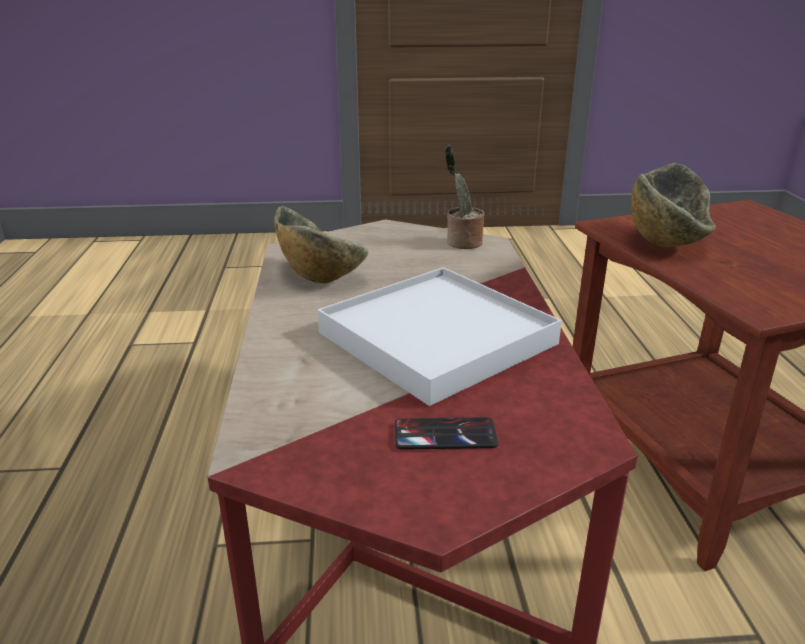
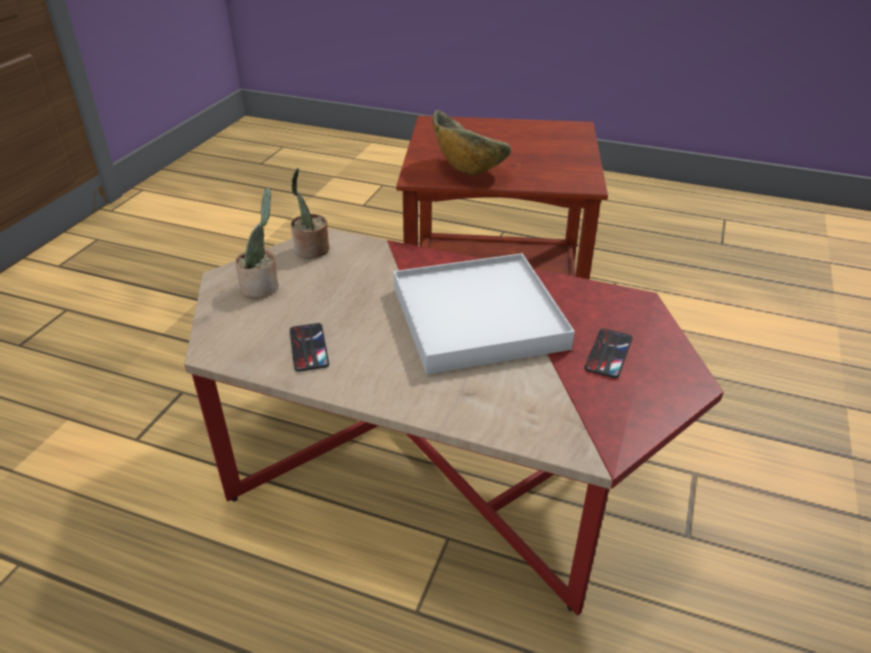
camera: 65 degrees left, 10 degrees up
bowl [274,206,369,283] -> phone [290,323,329,372]
none -> potted plant [235,188,279,298]

